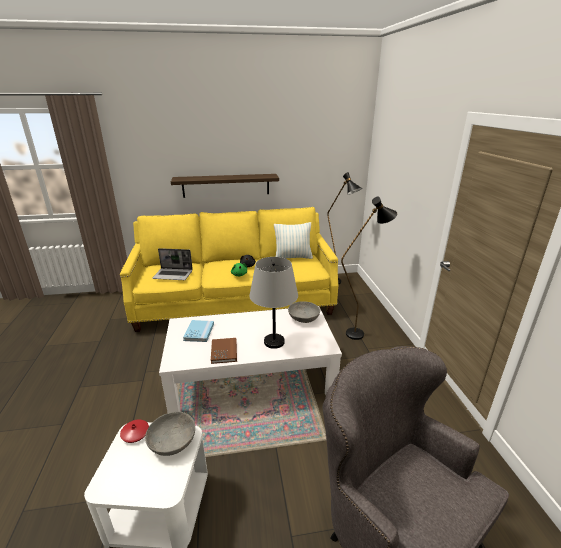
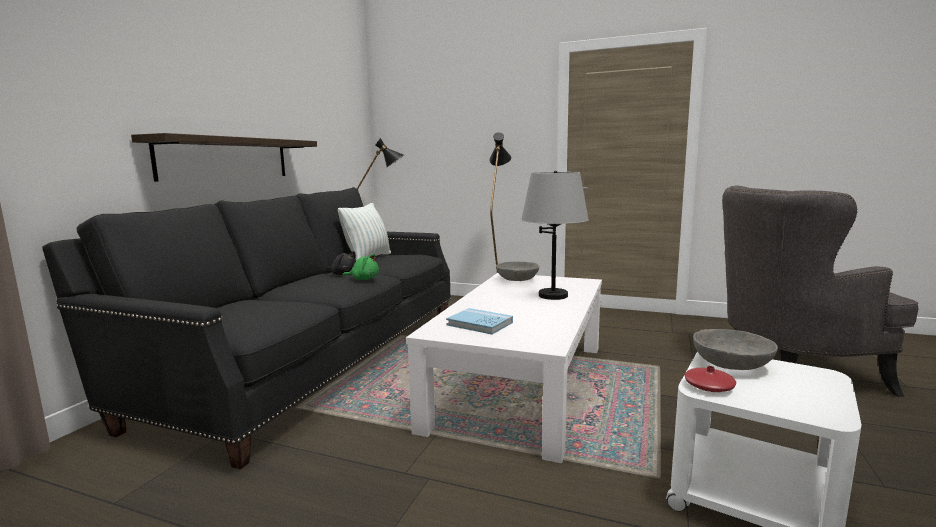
camera: 60 degrees left, 15 degrees down
yellow sofa [120,207,338,332] -> black sofa [42,187,451,469]
laptop [152,248,193,280] -> none
brown book [211,338,237,364] -> none

